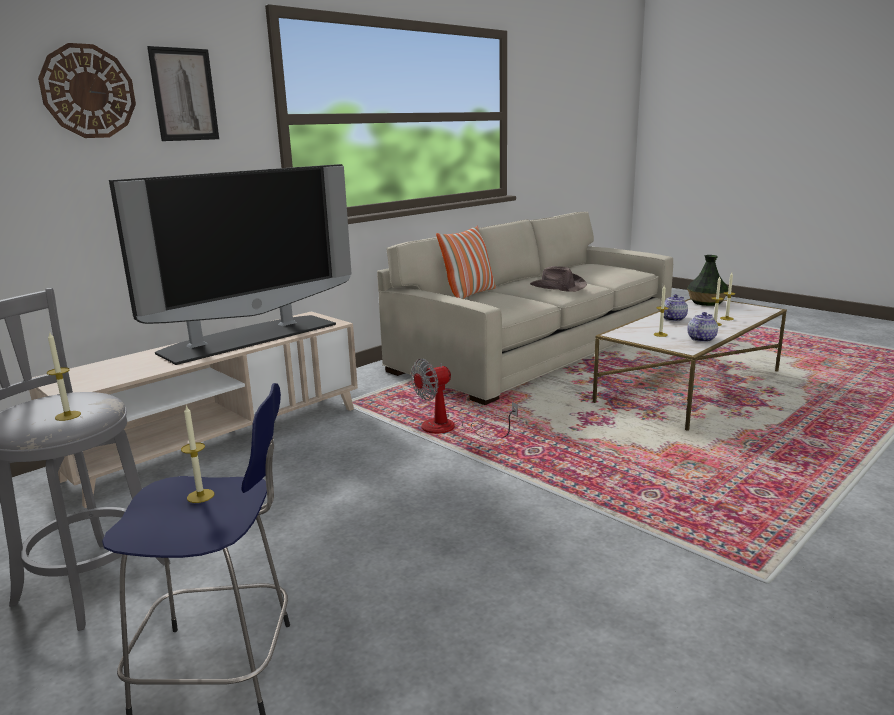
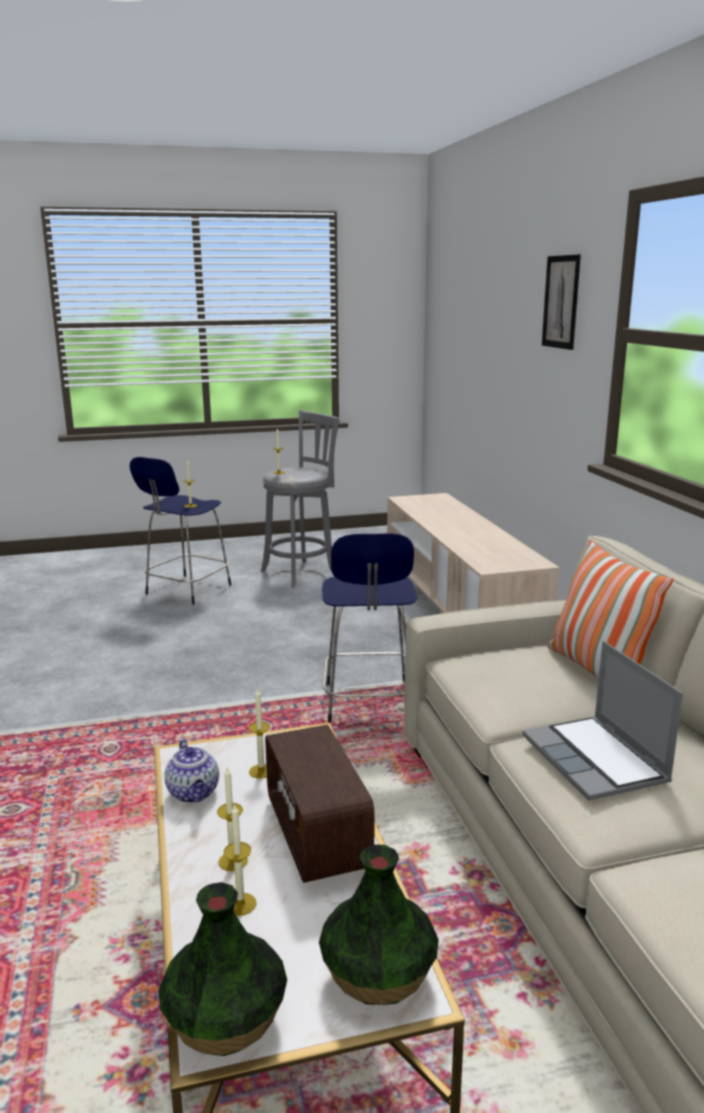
camera: 120 degrees right, 0 degrees up
wall clock [38,43,136,138] -> none
television [109,164,352,365] -> none
fan [411,359,518,438] -> blue stool [322,533,417,723]
brown hat [530,266,587,292] -> laptop [523,641,683,800]
teapot [664,294,688,321] -> radio [265,725,374,883]
none -> vase [158,882,287,1056]

